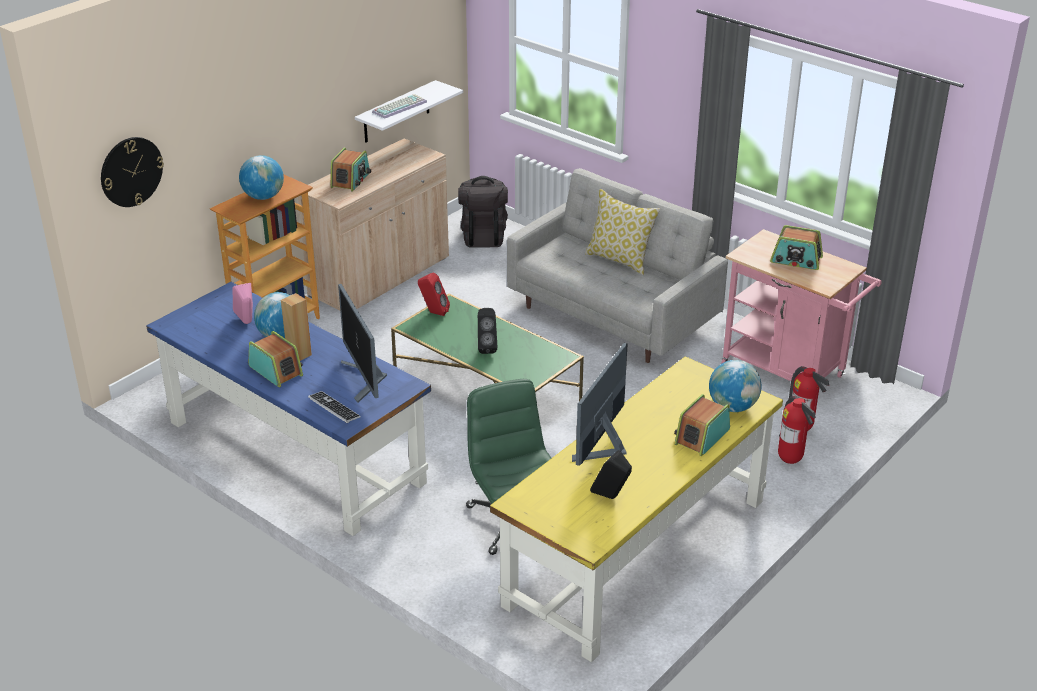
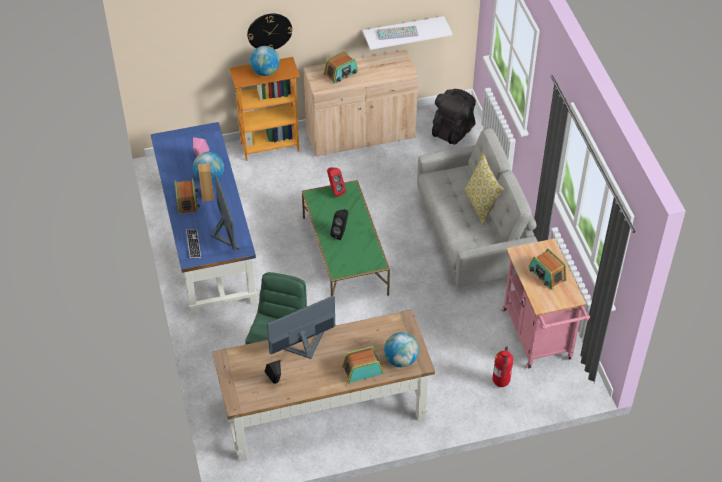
camera: 35 degrees right, 15 degrees up
wall clock [101,137,164,207] -> wall clock moved to [247,14,292,49]
monitor [338,284,387,403] -> monitor turned 150 degrees clockwise [211,172,239,251]
yellow desk [490,356,783,662] -> brown desk [212,309,435,461]
fire extinguisher [778,396,816,464] -> none

